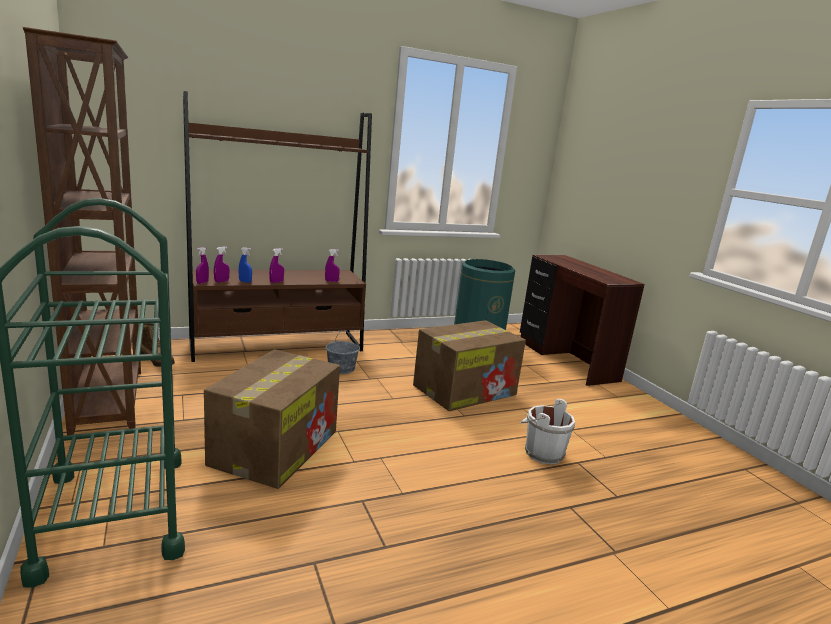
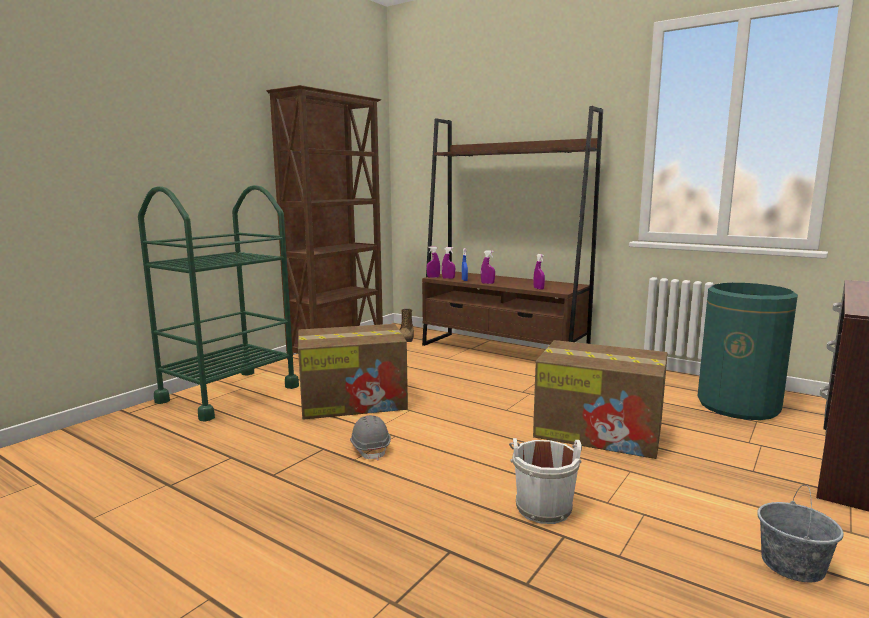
camera: 60 degrees right, 5 degrees down
grey bucket [326,330,360,374] -> grey bucket moved to [757,485,844,583]
none -> grey hard hat [350,415,391,461]

